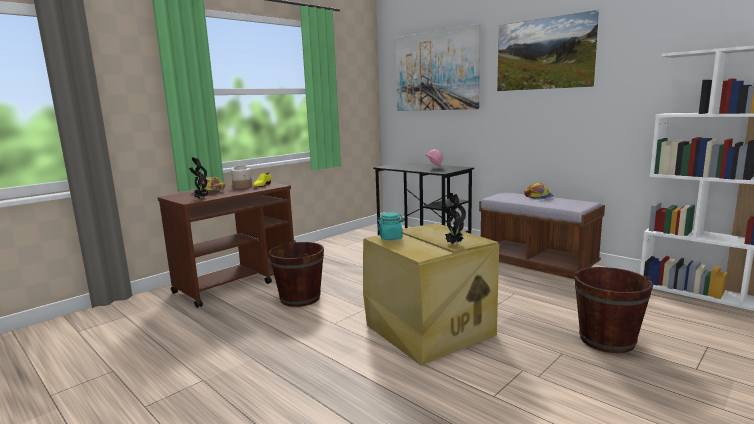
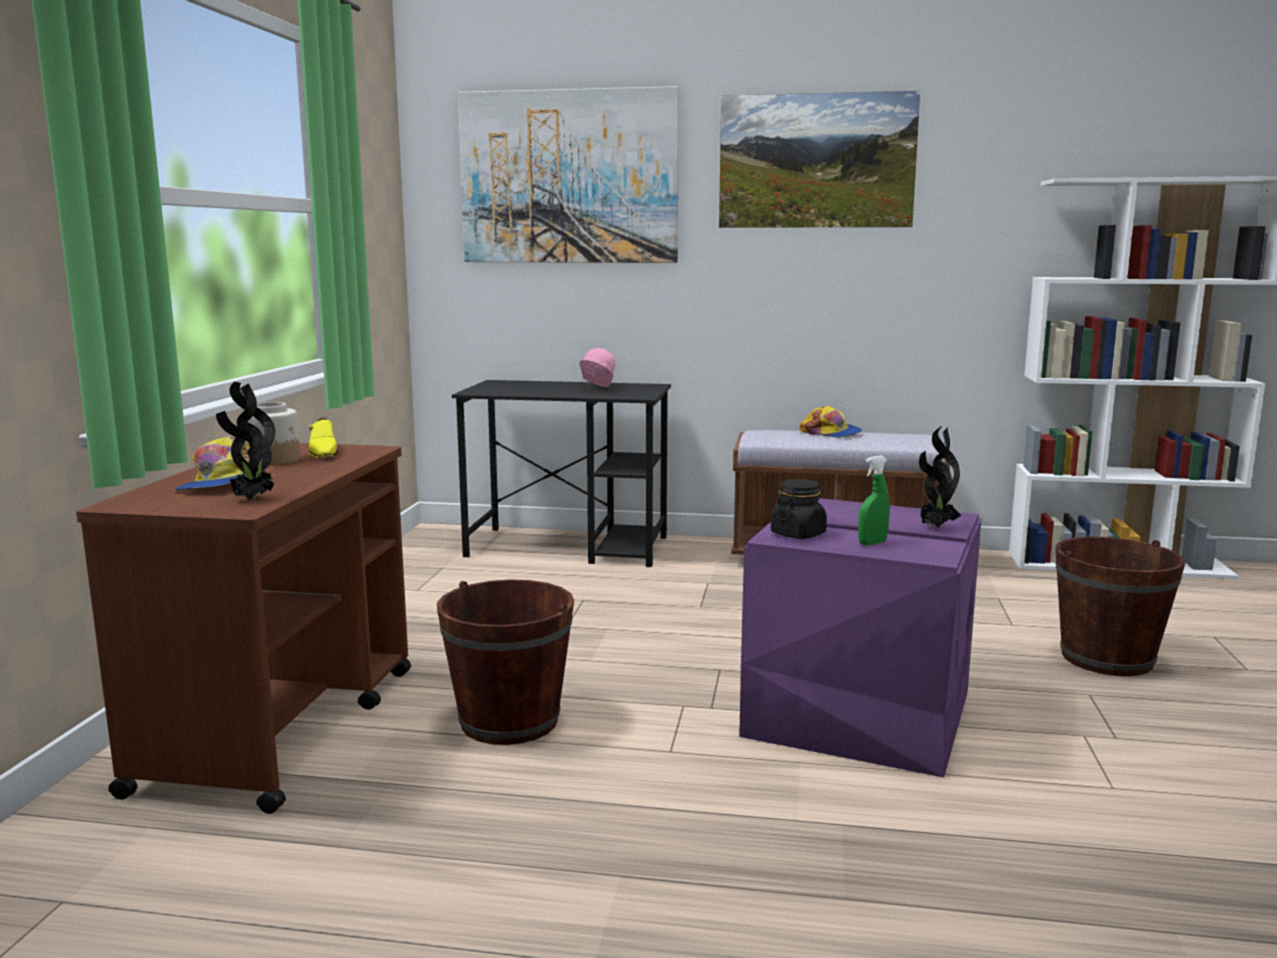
camera: 35 degrees left, 0 degrees up
beige storage box [363,223,499,365] -> purple storage box [739,498,981,778]
turquoise jar [377,212,405,240] -> black jar [771,479,827,539]
none -> green spray bottle [858,456,890,545]

